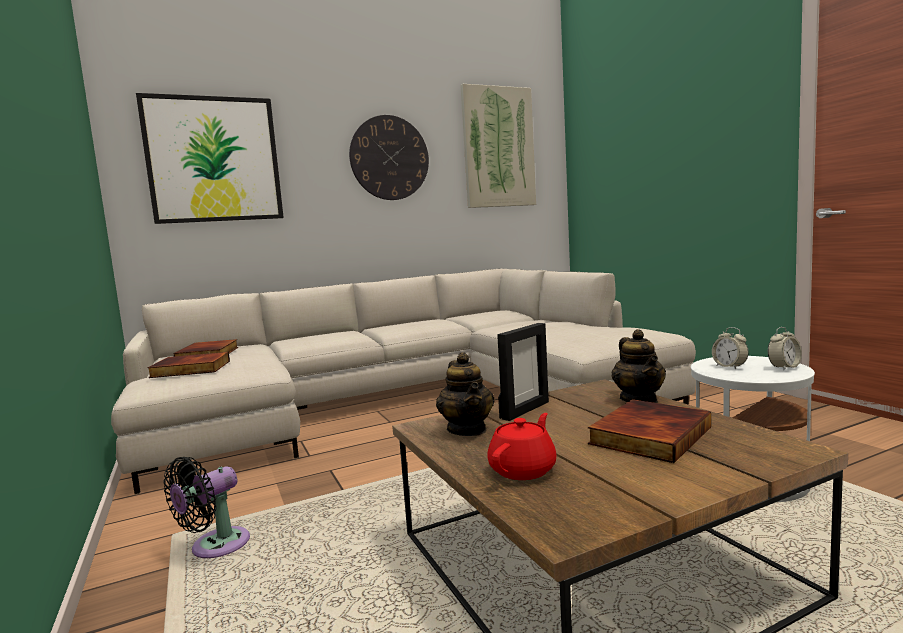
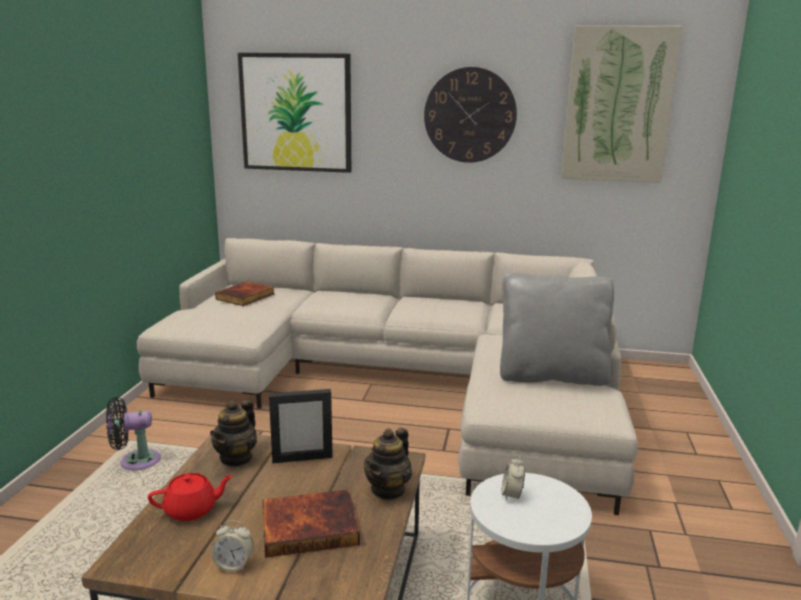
camera: 35 degrees right, 10 degrees up
book [148,352,230,378] -> none
alarm clock [768,327,802,370] -> alarm clock moved to [211,520,254,572]
none -> grey pillow [500,273,614,386]

